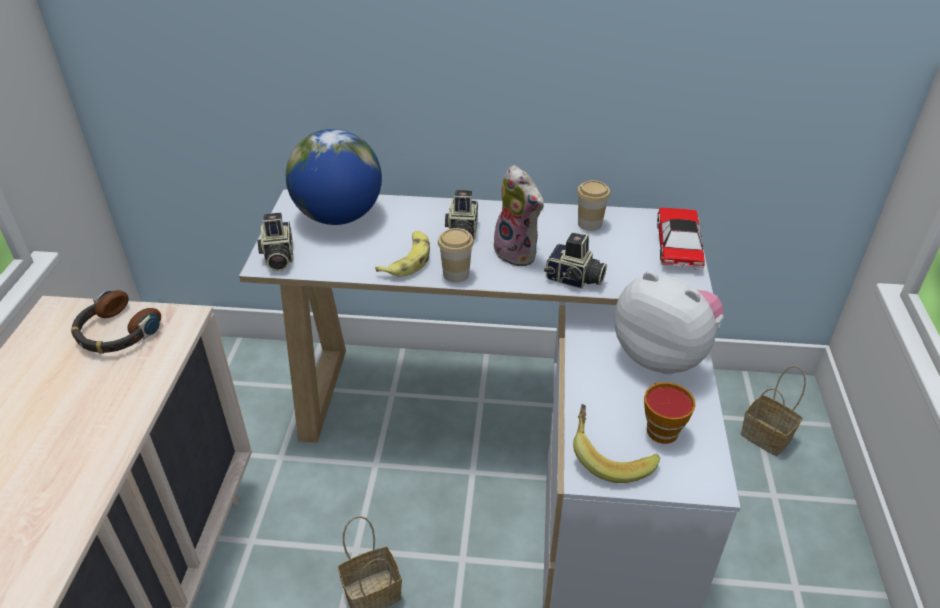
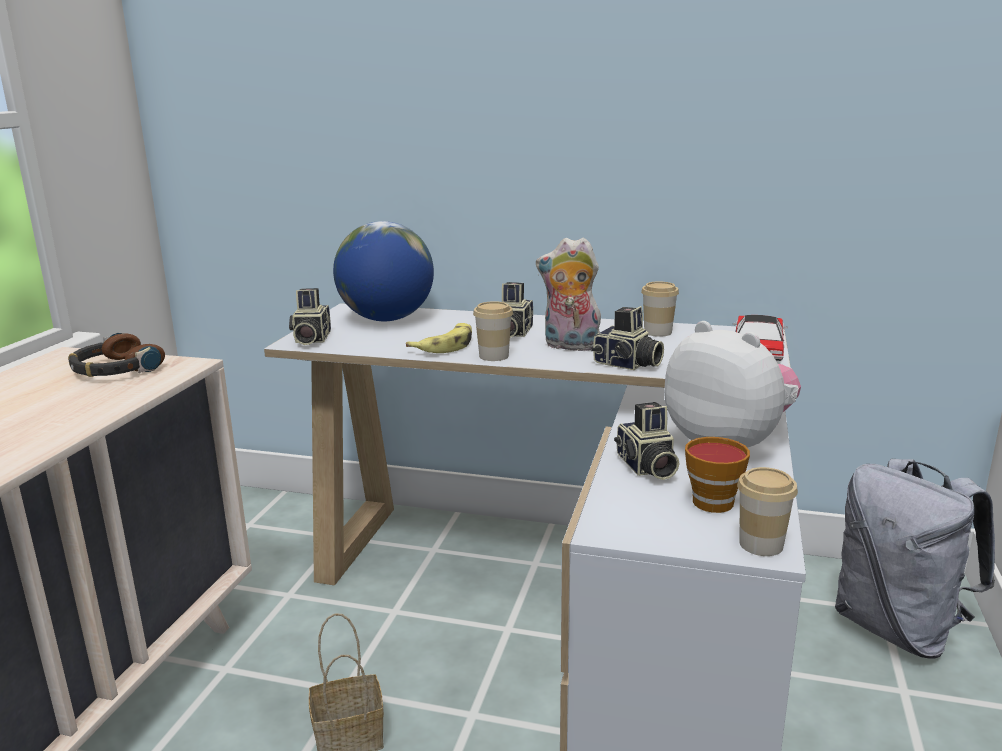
camera: 10 degrees right, 20 degrees down
plush toy [494,165,544,267] -> plush toy turned 135 degrees clockwise [536,237,601,353]
banana [573,404,660,483] -> none
basket [741,366,806,456] -> grey backpack [835,459,995,659]
none -> camera [614,402,680,480]
none -> cup [737,467,798,556]

